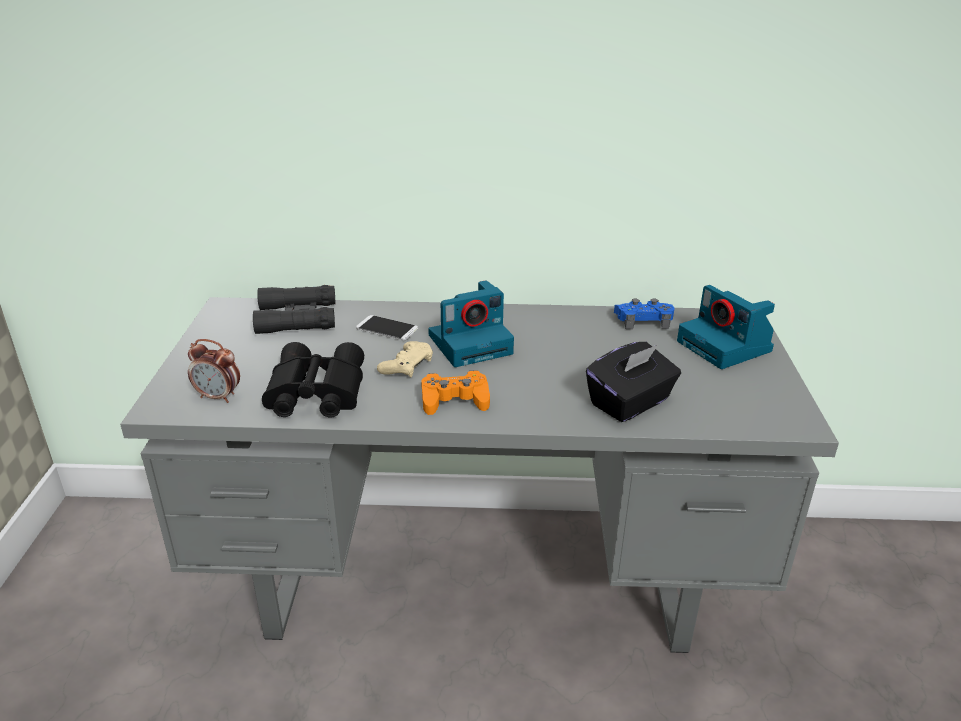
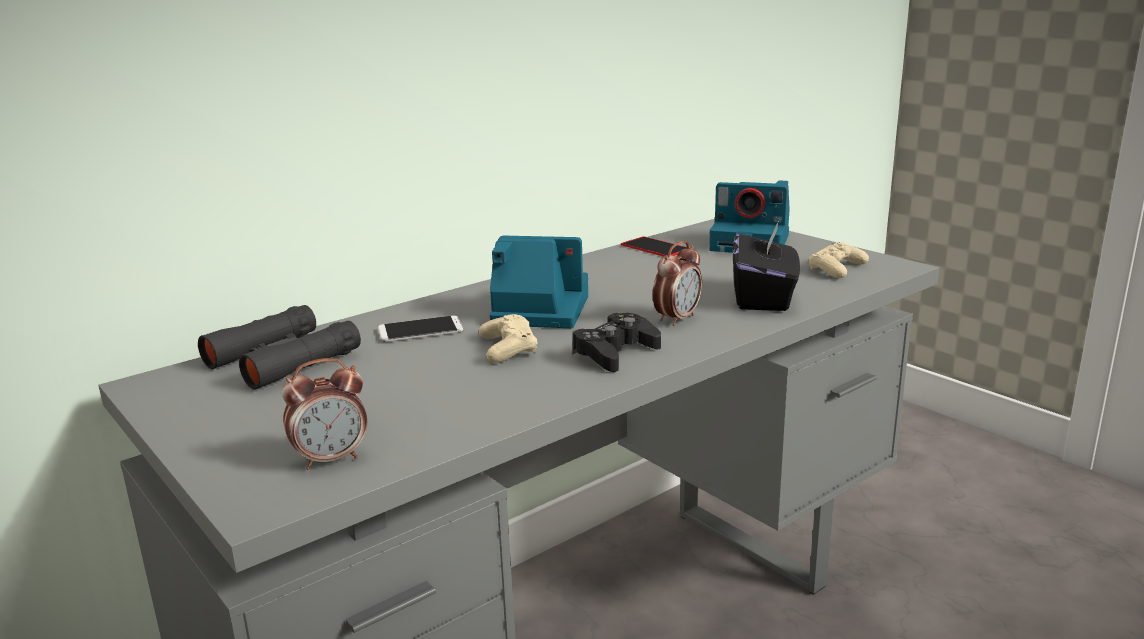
camera: 40 degrees left, 10 degrees down
black binoculars [262,342,364,418] -> none
orange game controller [421,370,490,415] -> black game controller [572,313,661,372]
camera [428,280,514,367] -> camera turned 105 degrees counterclockwise [490,236,588,328]
blue game controller [614,298,675,329] -> phone [621,236,688,257]
none -> alarm clock [653,241,702,326]
none -> beige game controller [809,242,869,278]

